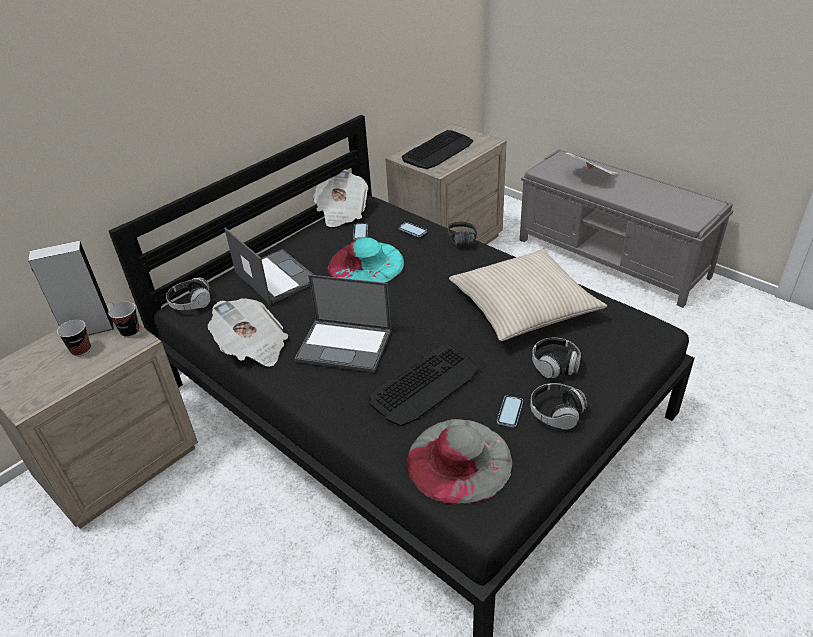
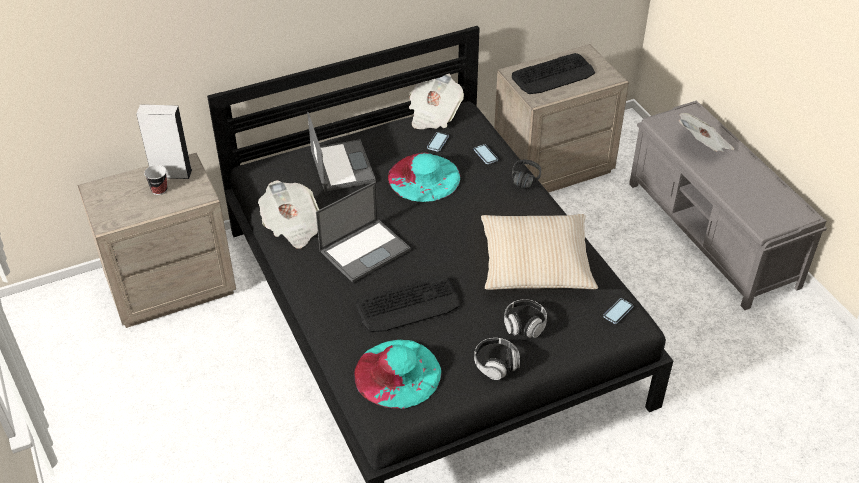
camera: 20 degrees right, 5 degrees up
cup [108,302,140,338] -> none
headphones [166,277,210,310] -> none
laptop [295,275,391,373] -> laptop turned 75 degrees counterclockwise [316,181,411,283]
grey hat [406,419,512,505] -> turquoise hat [354,340,441,409]
phone [497,396,523,427] -> phone moved to [603,298,633,324]

